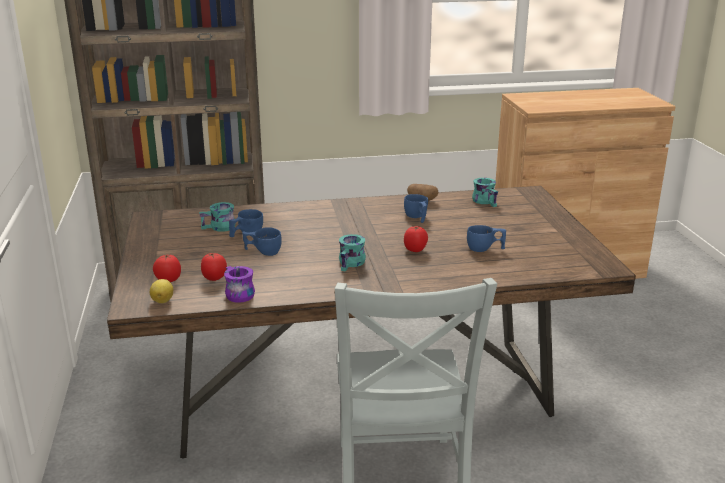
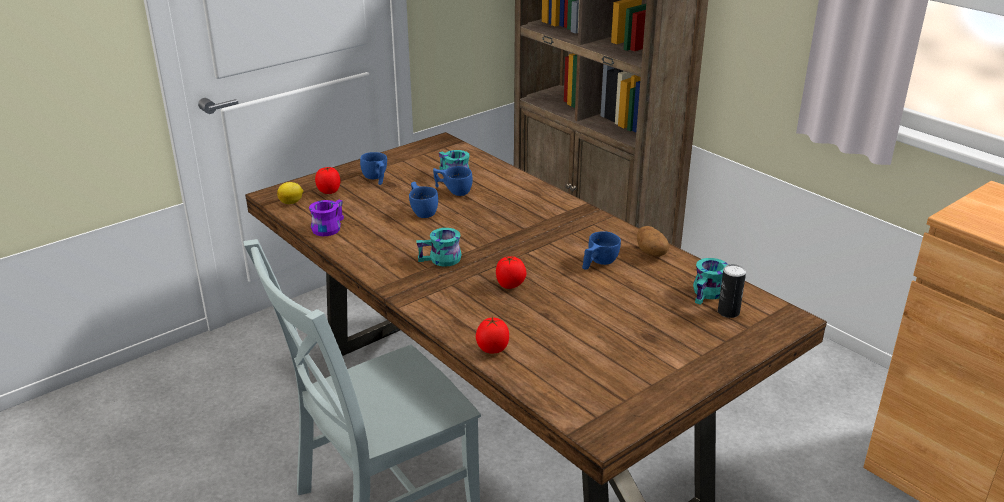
camera: 60 degrees right, 5 degrees up
tomato [201,253,227,281] -> tomato moved to [476,316,509,353]
blue cup [467,225,506,252] -> blue cup moved to [360,152,387,185]
none -> can [718,264,746,318]

